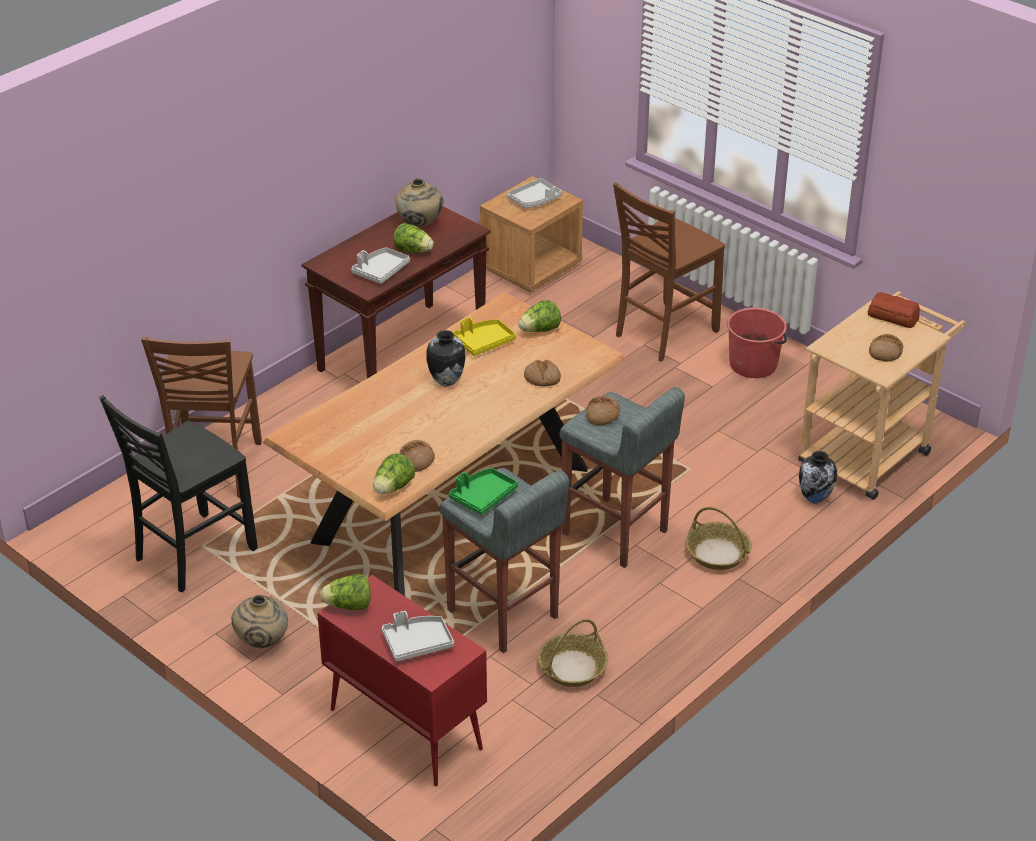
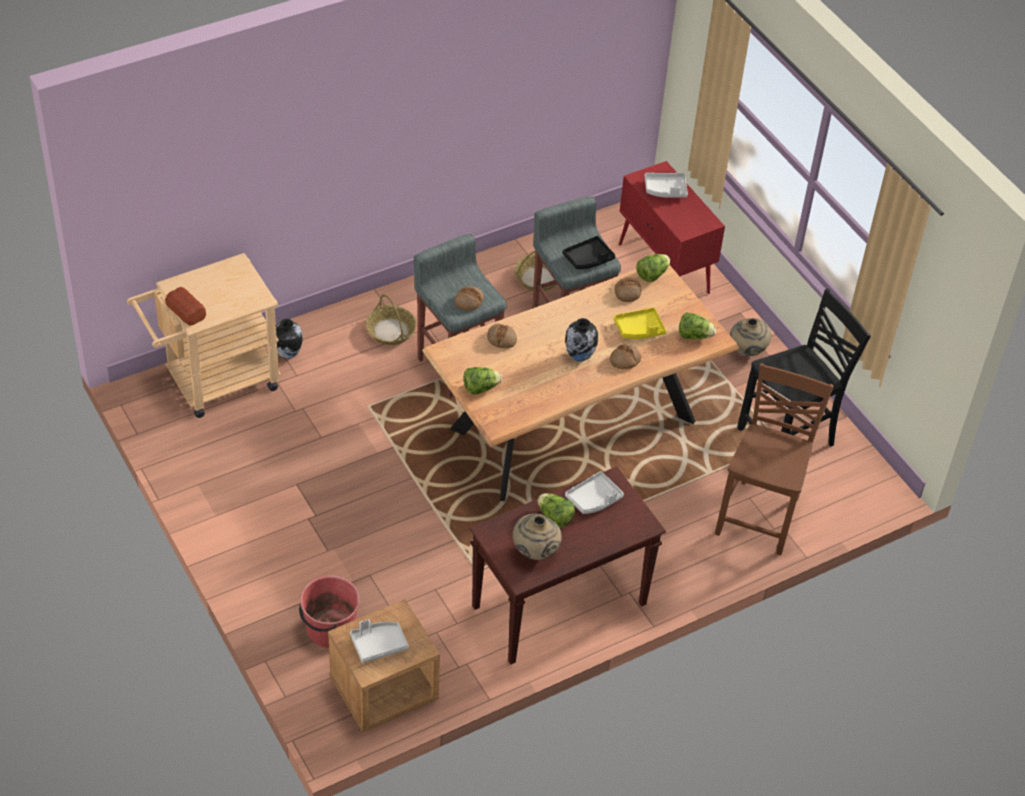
camera: 165 degrees left, 10 degrees up
lettuce [320,574,371,610] -> lettuce moved to [679,312,716,339]
green tray [449,468,518,515] -> black tray [563,236,615,269]
yellow tray [453,317,516,356] -> yellow tray moved to [614,308,666,339]
brown chair [613,182,725,362] -> none
red bucket [727,308,787,378] -> red bucket moved to [299,575,360,648]
bread [869,334,903,362] -> bread moved to [610,344,641,369]

